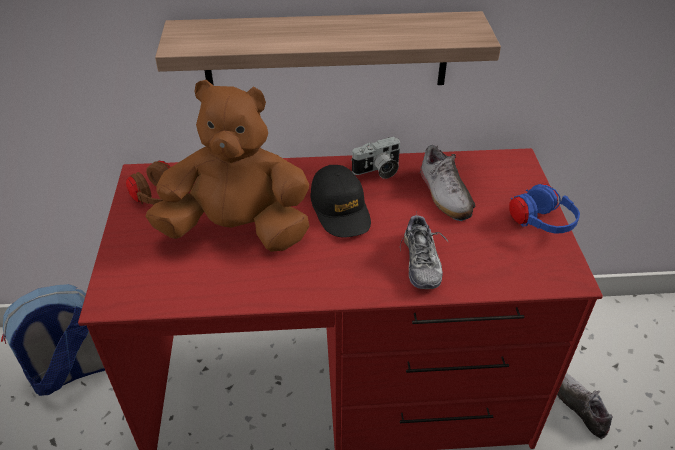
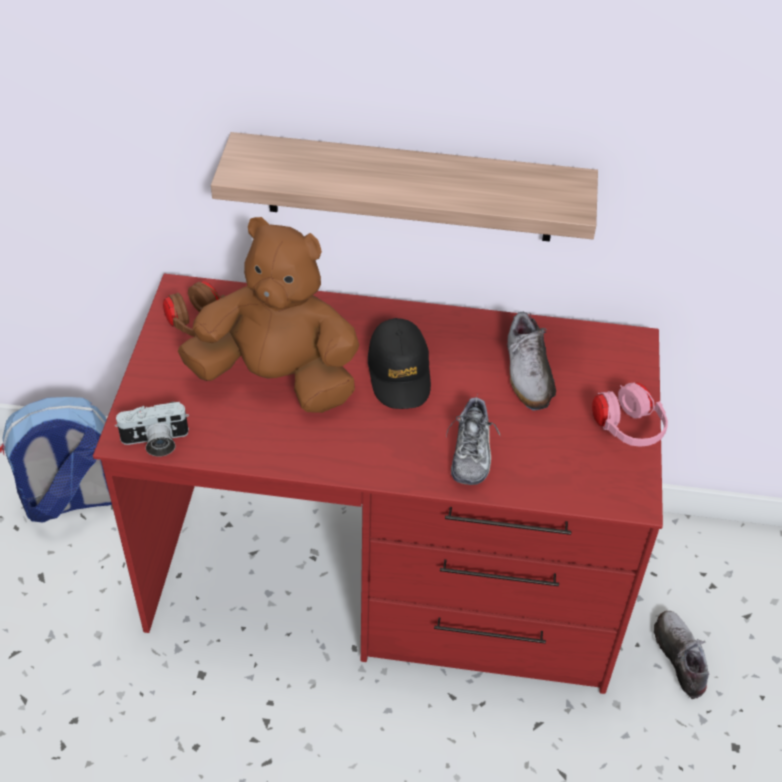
camera: 10 degrees right, 5 degrees up
camera [351,136,401,179] -> camera moved to [115,402,189,457]
blue headphones [509,184,580,234] -> pink headphones [592,382,668,447]

